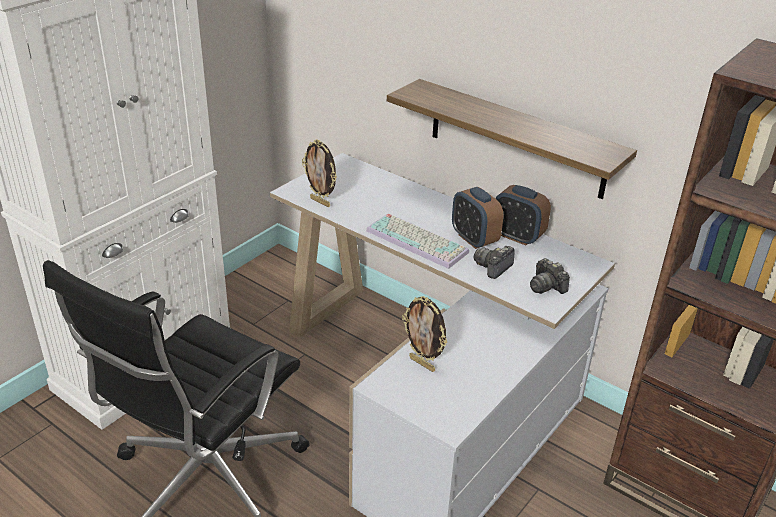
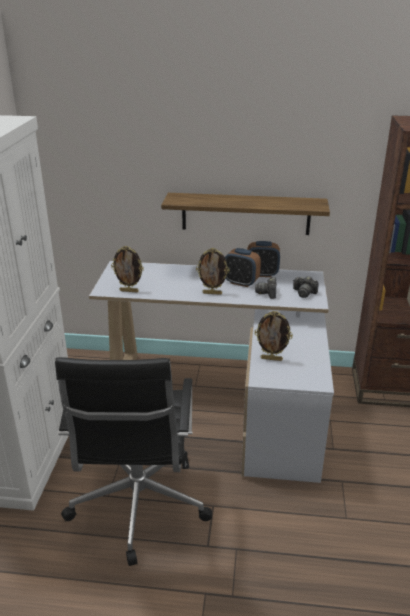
camera: 30 degrees left, 5 degrees down
keyboard [366,214,469,269] -> picture frame [196,248,230,295]

